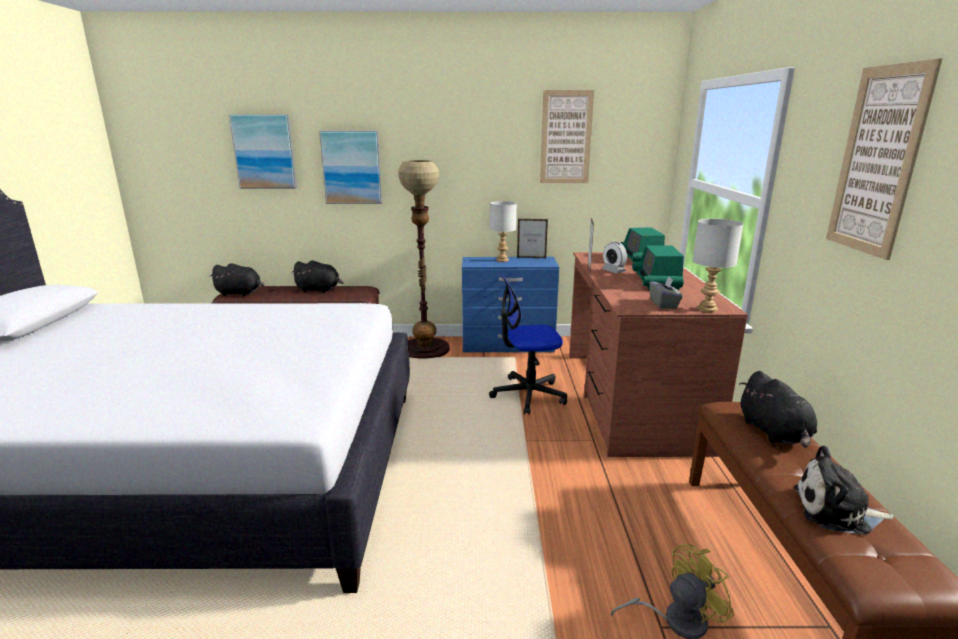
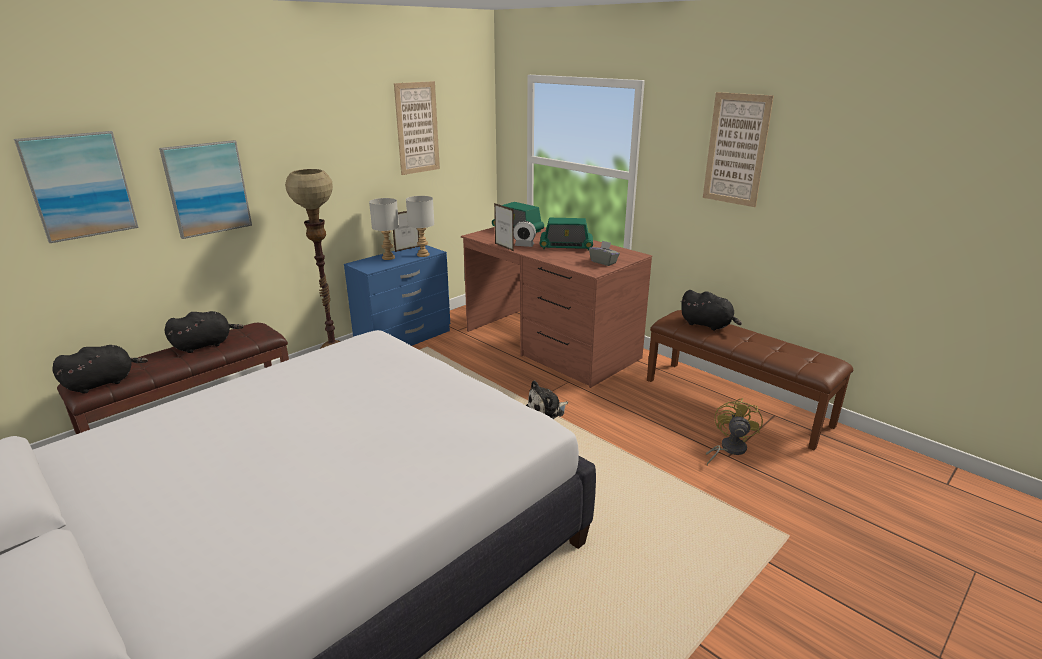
camera: 45 degrees left, 5 degrees up
office chair [489,273,567,415] -> none
radio [633,246,684,290] -> radio turned 45 degrees counterclockwise [540,218,593,250]
grey table lamp [693,219,743,312] -> grey table lamp moved to [406,196,434,257]
plush toy [794,446,894,535] -> plush toy moved to [526,380,568,419]

